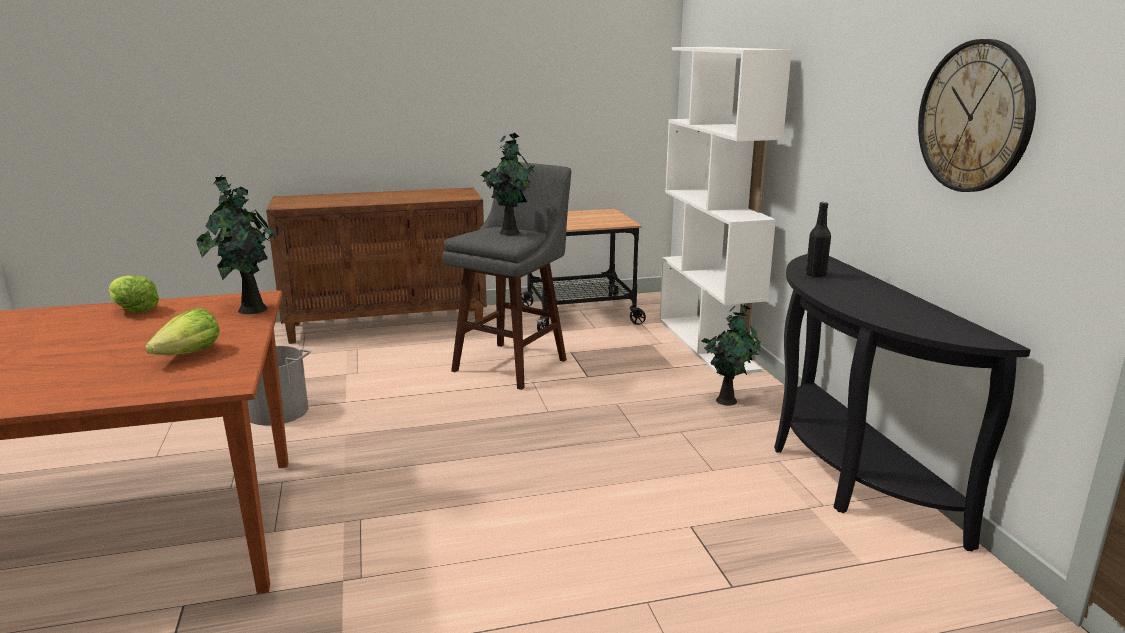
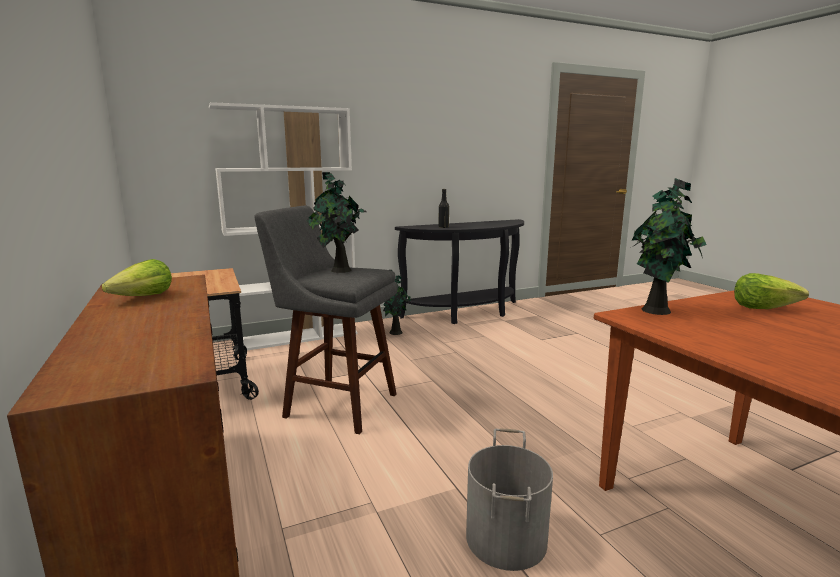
camera: 100 degrees left, 5 degrees down
lettuce [108,275,159,313] -> lettuce moved to [102,259,172,296]
wall clock [918,39,1036,192] -> none

